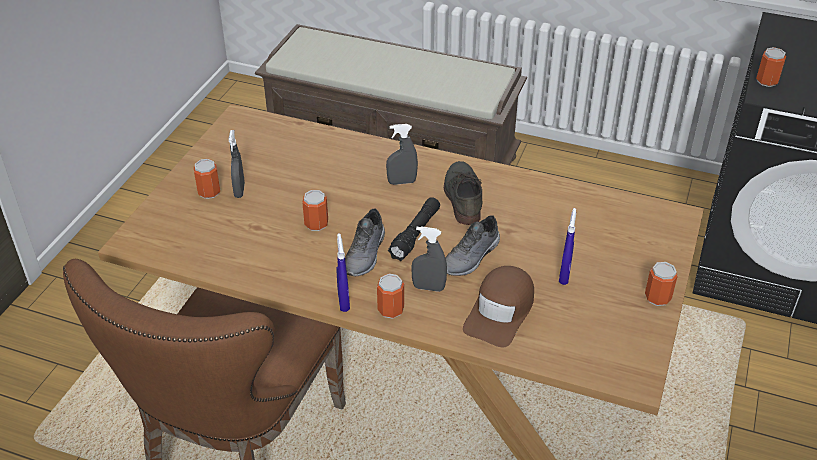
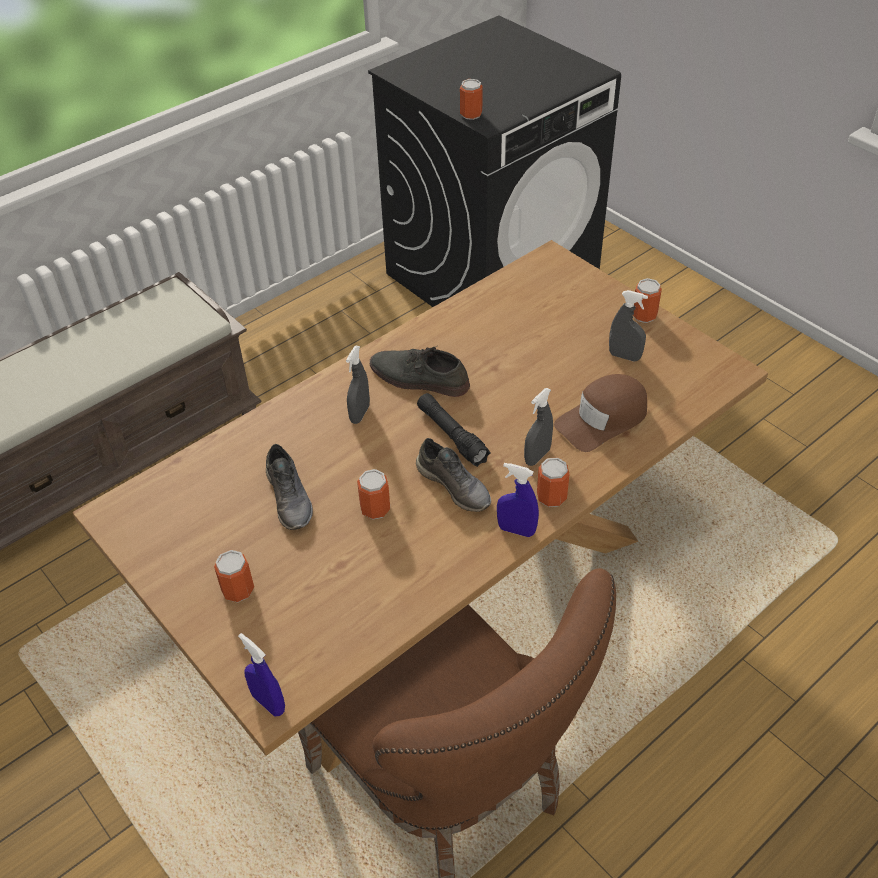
camera: 60 degrees left, 5 degrees up
grey spray bottle [229,130,245,198] -> grey spray bottle moved to [609,290,648,361]
grey shoe [445,215,500,276] -> grey shoe moved to [266,444,313,530]
brown cap [463,266,534,348] -> brown cap turned 90 degrees clockwise [554,374,647,452]
blue spray bottle [559,208,576,285] -> blue spray bottle moved to [238,633,285,717]

